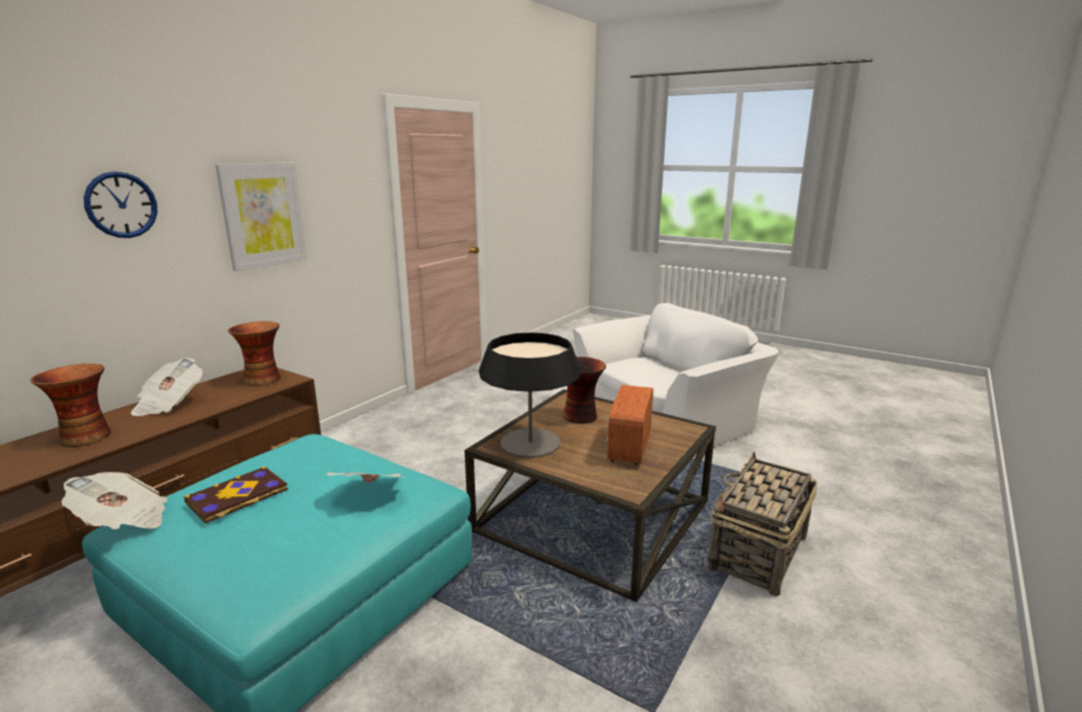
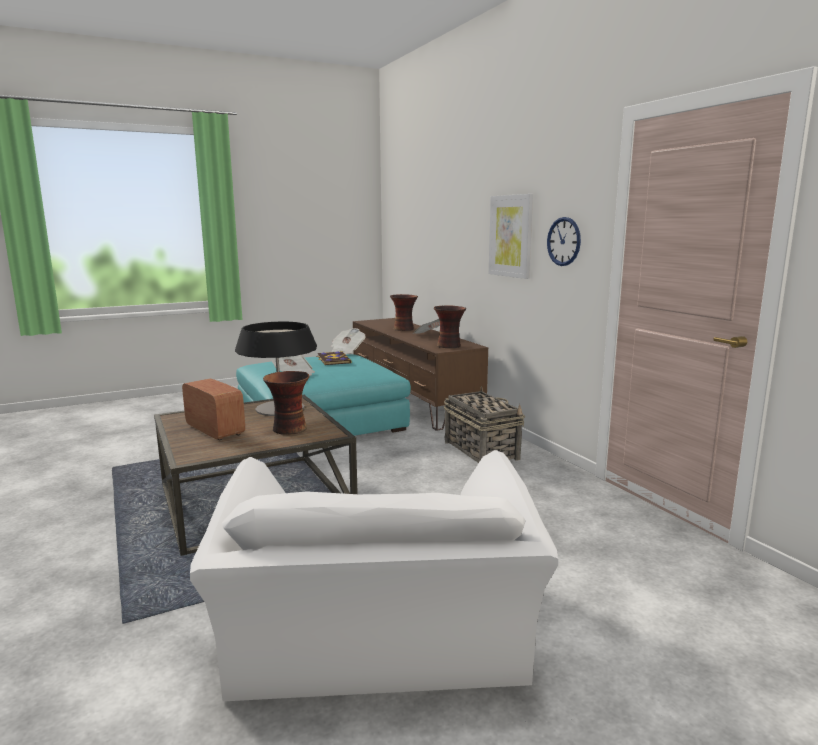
camera: 120 degrees right, 5 degrees down
wall clock [84,171,158,238] -> wall clock moved to [547,217,581,266]
basket [708,452,817,597] -> basket moved to [444,386,525,463]

